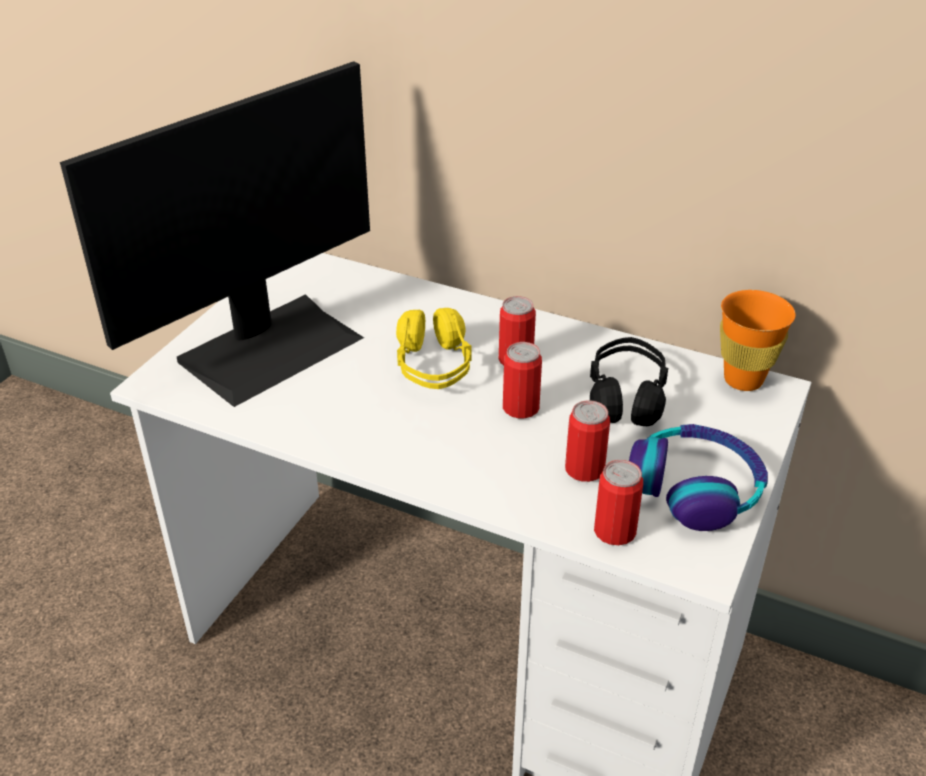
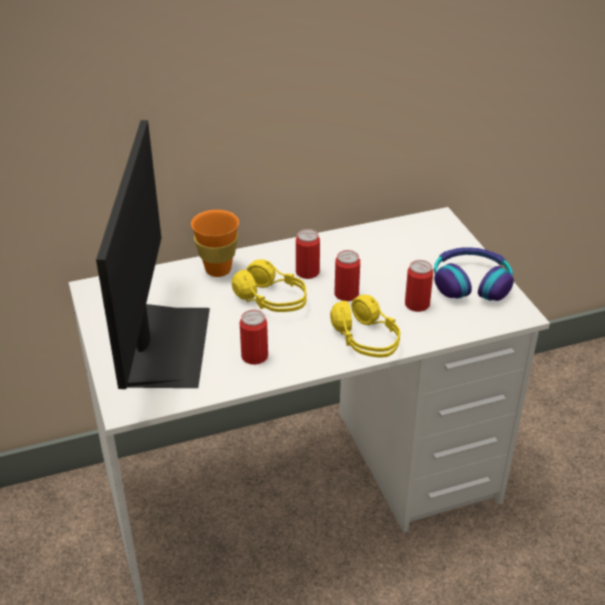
camera: 45 degrees left, 0 degrees up
black headphones [590,337,668,426] -> none
can [594,460,643,545] -> can moved to [240,310,268,365]
orange cup [720,290,796,391] -> orange cup moved to [191,210,239,277]
none -> yellow headphones [330,295,400,358]

